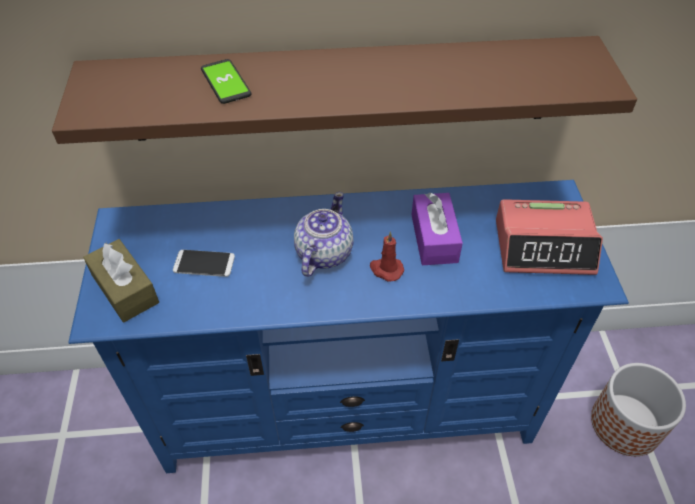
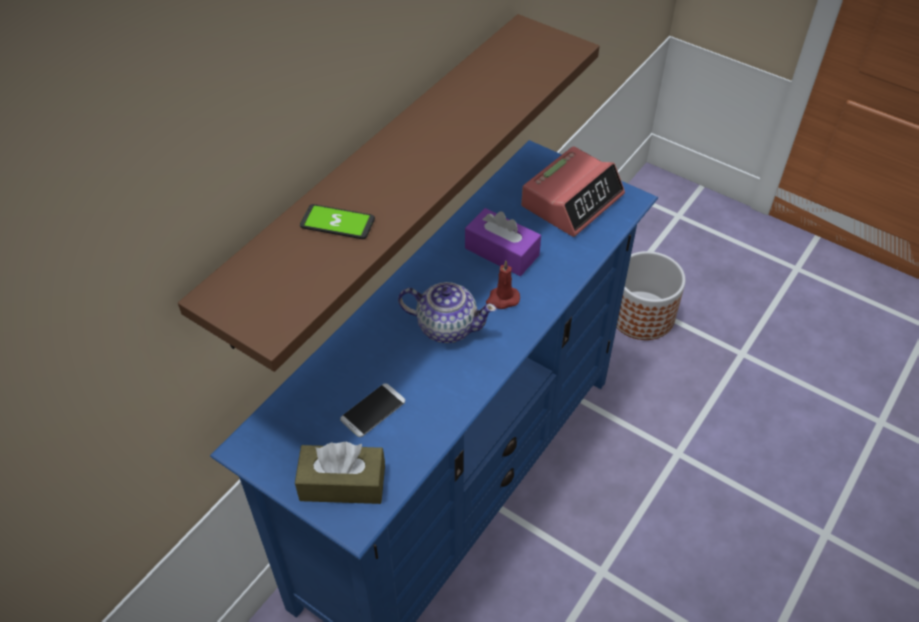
camera: 50 degrees left, 0 degrees up
teapot [294,192,353,277] -> teapot turned 135 degrees clockwise [398,282,497,343]

